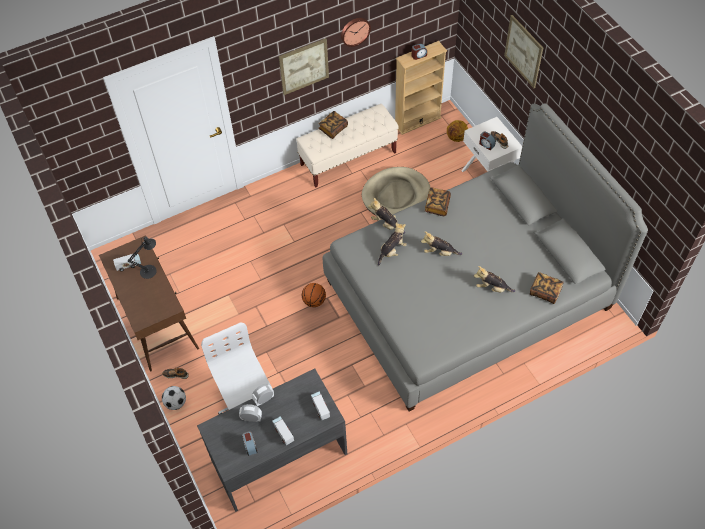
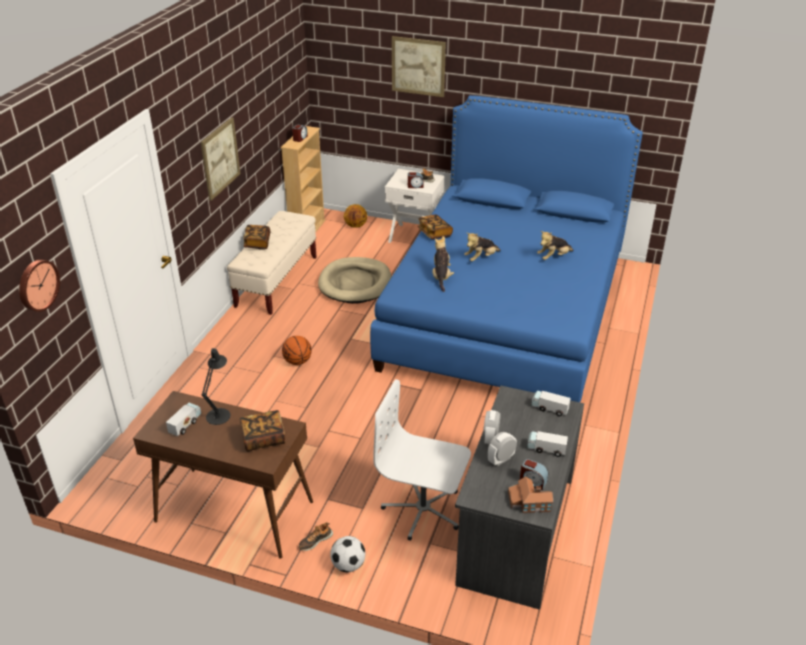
camera: 45 degrees left, 20 degrees down
basketball [302,283,326,307] -> basketball moved to [282,336,312,365]
grey bed [323,103,648,412] -> blue bed [370,95,643,402]
wall clock [341,18,371,47] -> wall clock moved to [19,260,60,312]
plush toy [368,198,405,234] -> none
book [530,272,564,304] -> book moved to [239,410,285,452]
none -> toy house [508,476,553,513]

